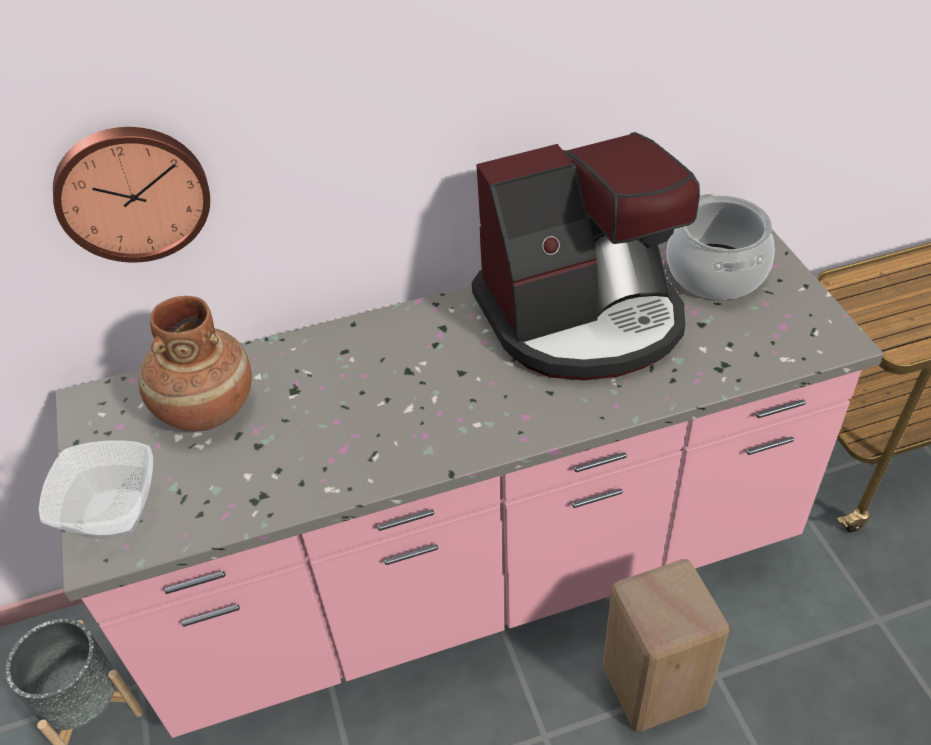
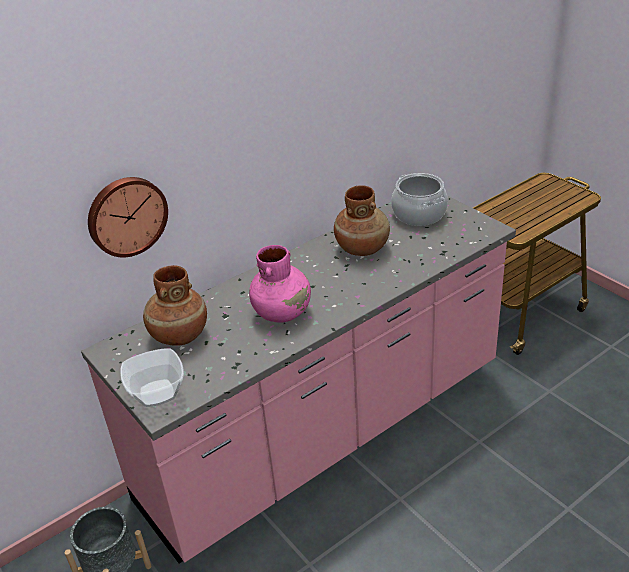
camera: 20 degrees left, 10 degrees down
coffee machine [472,132,700,380] -> brown vase [334,185,390,256]
beige stool [603,559,729,731] -> none
none -> pink vase [249,245,311,322]

